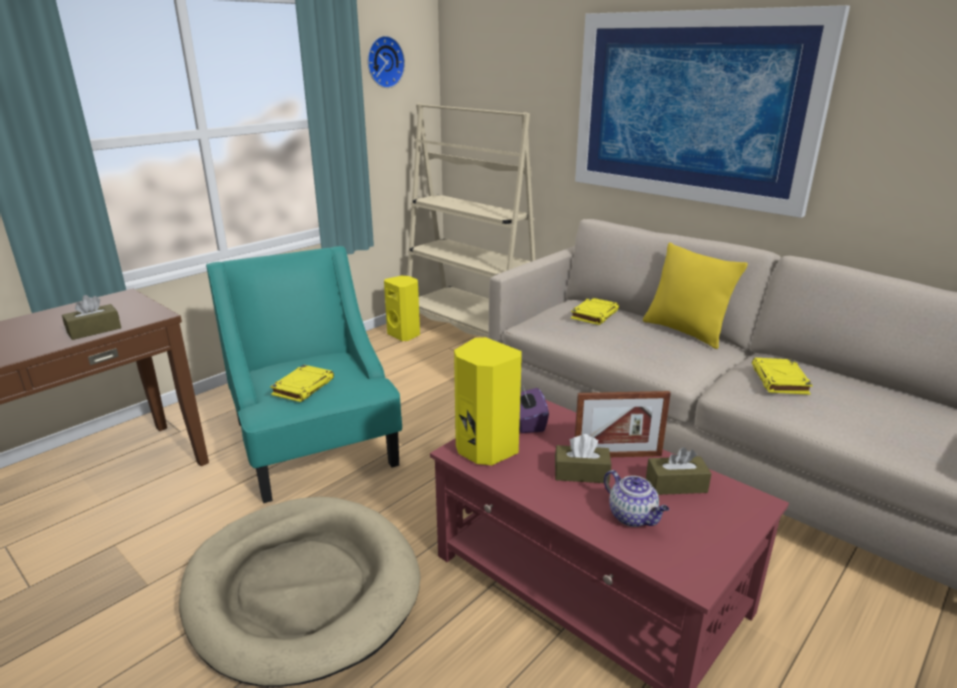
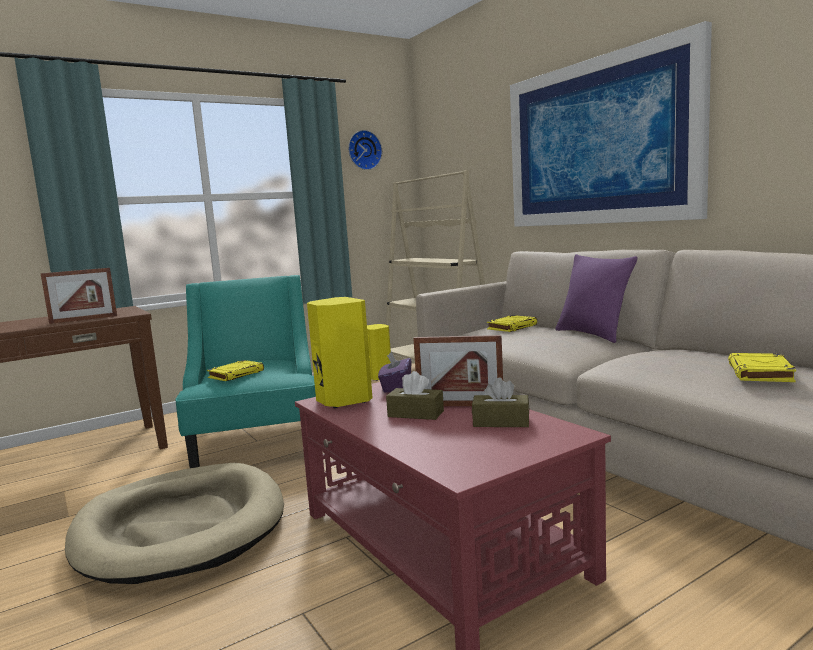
camera: 15 degrees right, 15 degrees down
brown tissue box [62,295,121,340] -> picture frame [41,268,117,324]
teapot [604,470,669,527] -> none
yellow pillow [643,242,748,349] -> purple pillow [555,254,638,343]
yellow book [752,358,813,395] -> yellow book moved to [728,353,796,382]

